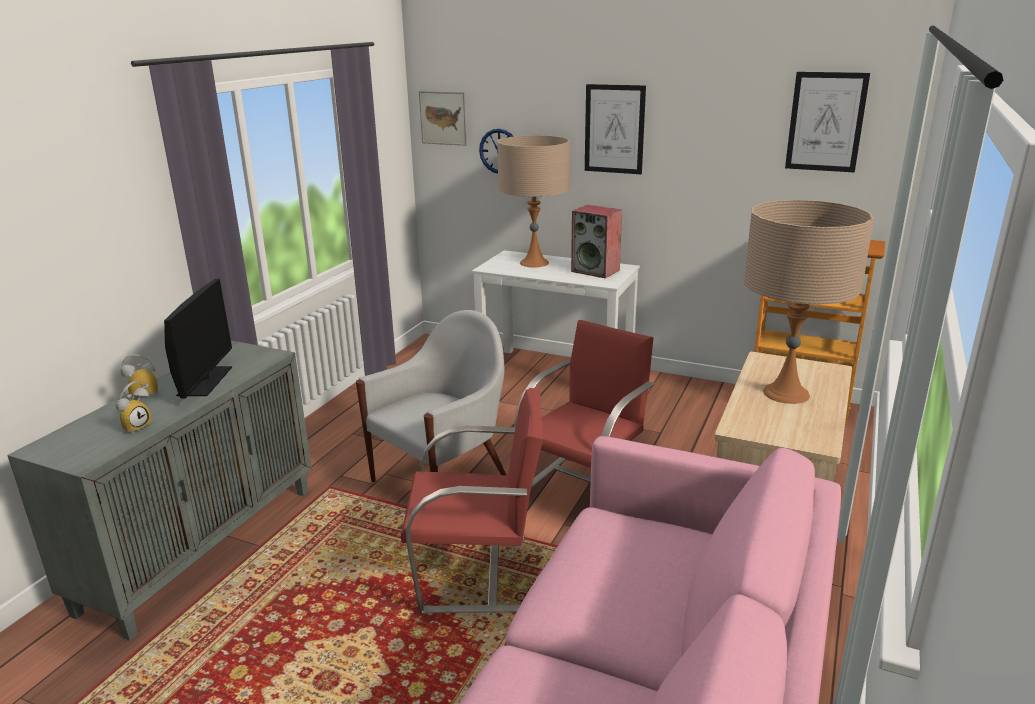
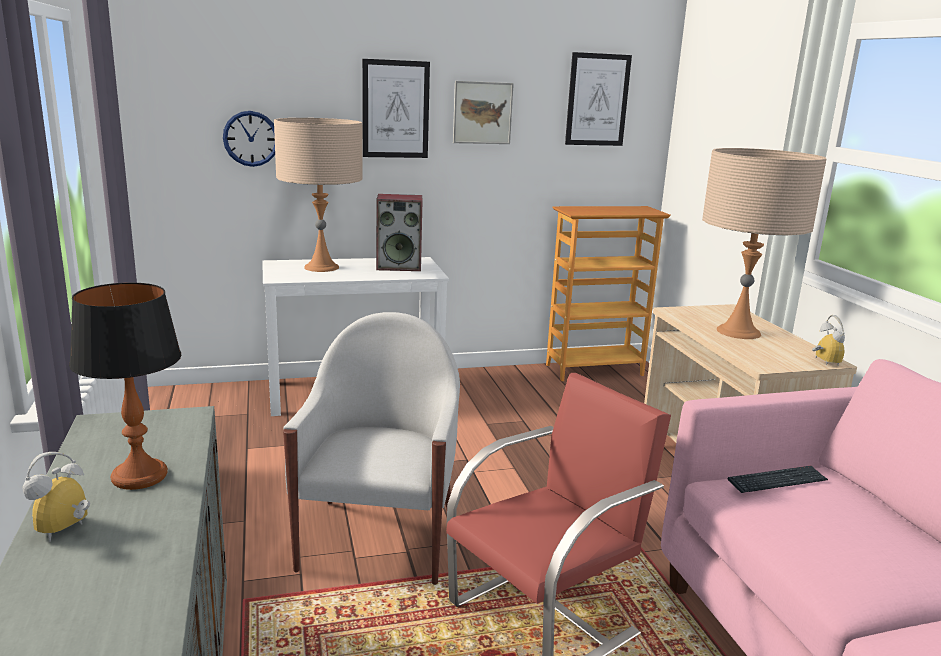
camera: 40 degrees left, 5 degrees down
alarm clock [116,381,152,434] -> alarm clock moved to [812,315,845,366]
monitor [164,279,232,398] -> table lamp [69,283,181,490]
picture [419,91,467,146] -> picture moved to [453,81,514,144]
red chair [514,320,655,488] -> none
none -> keyboard [728,466,828,493]

